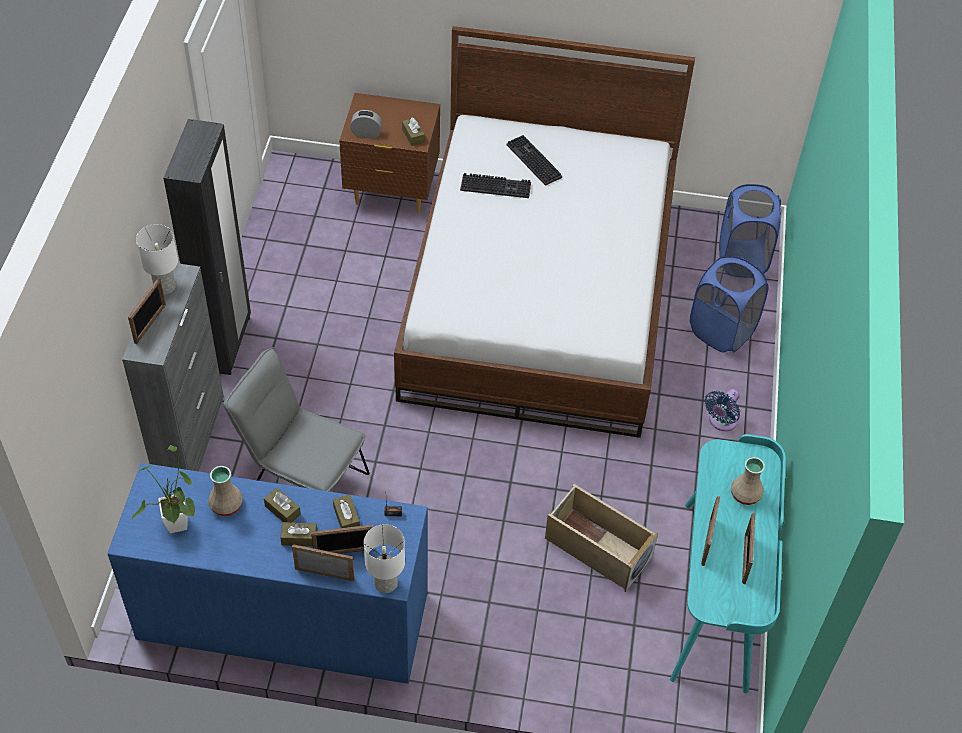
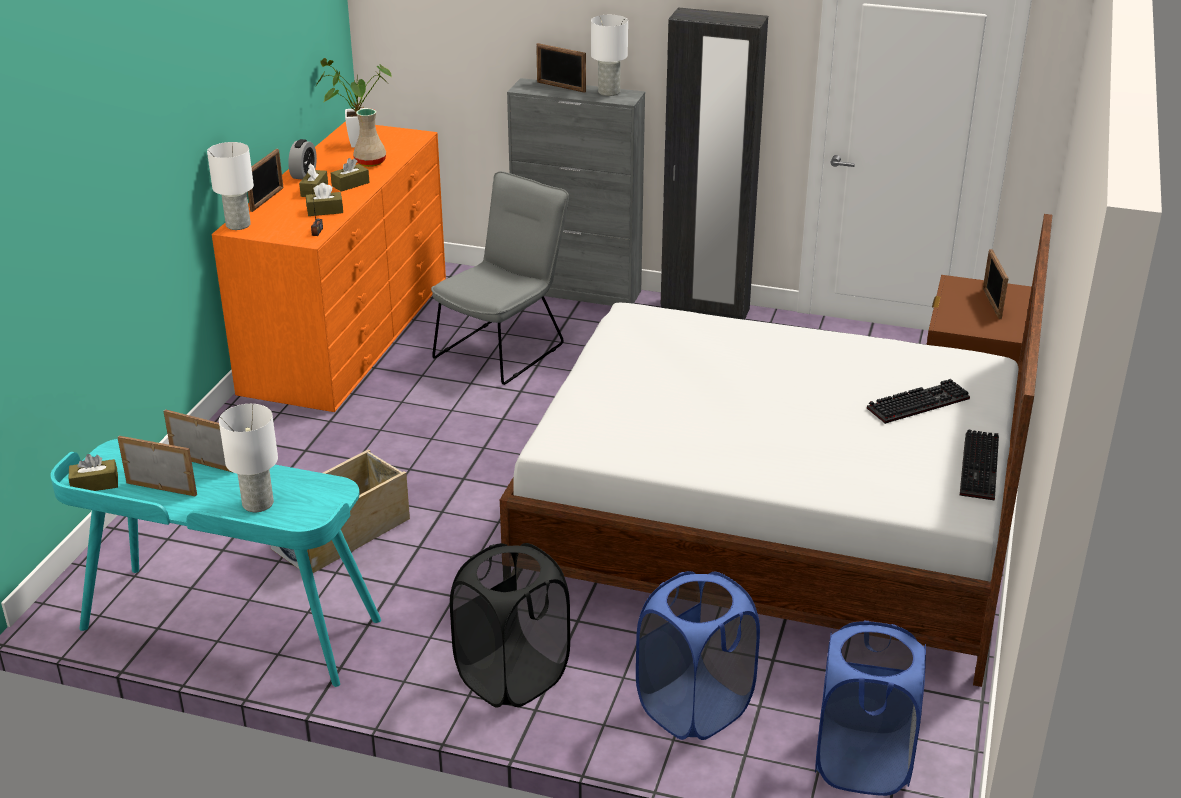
camera: 100 degrees right, 20 degrees down
blue dresser [107,463,428,684] -> orange dresser [212,121,446,412]
picture frame [311,525,374,554] -> picture frame moved to [983,249,1008,319]
alarm clock [350,110,382,138] -> alarm clock moved to [288,139,317,179]
brown tissue box [402,118,425,146] -> brown tissue box moved to [68,454,118,491]
keyboard [460,173,531,198] -> keyboard moved to [960,429,999,501]
blue fan [705,389,740,431] -> black laundry basket [450,543,570,708]
beige vase [731,457,765,505] -> white table lamp [219,404,278,512]

